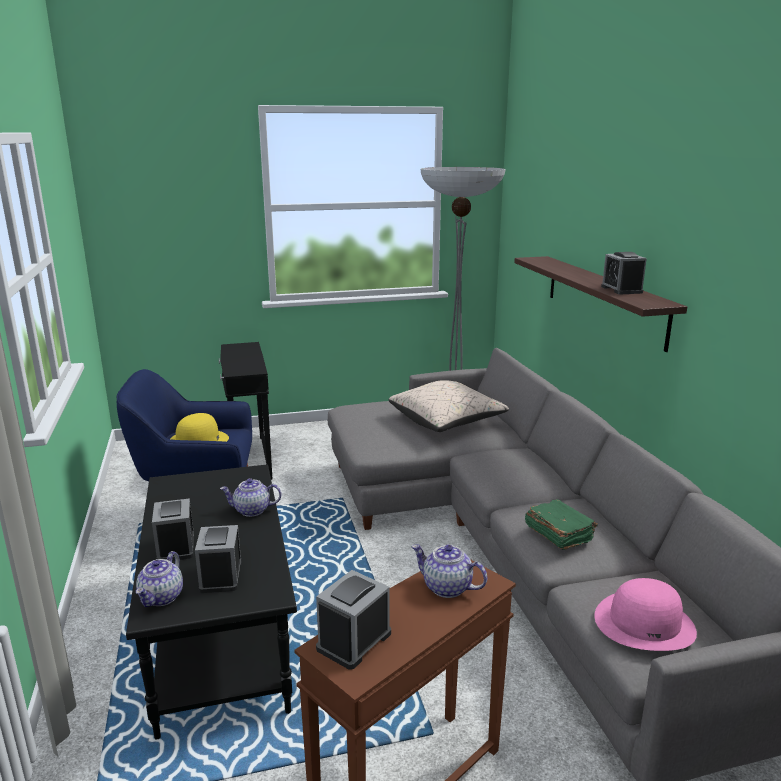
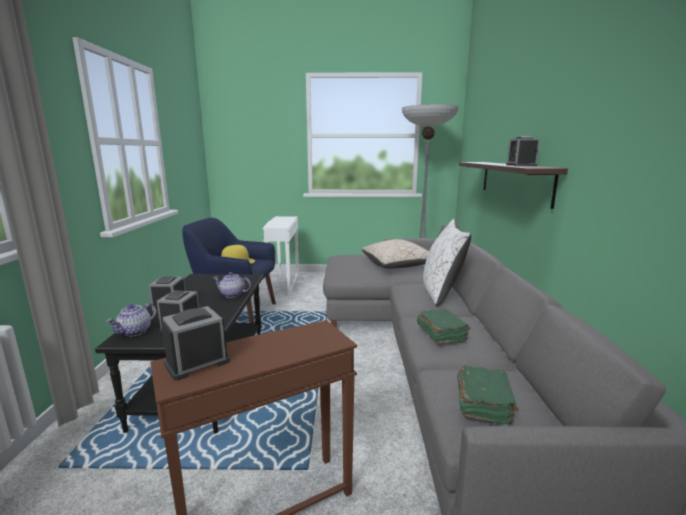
camera: 15 degrees right, 5 degrees down
black side table [219,342,273,480] -> white side table [262,216,299,298]
teapot [411,544,487,598] -> none
pink hat [595,578,697,651] -> green book [457,365,519,425]
none -> white pillow [423,219,471,306]

